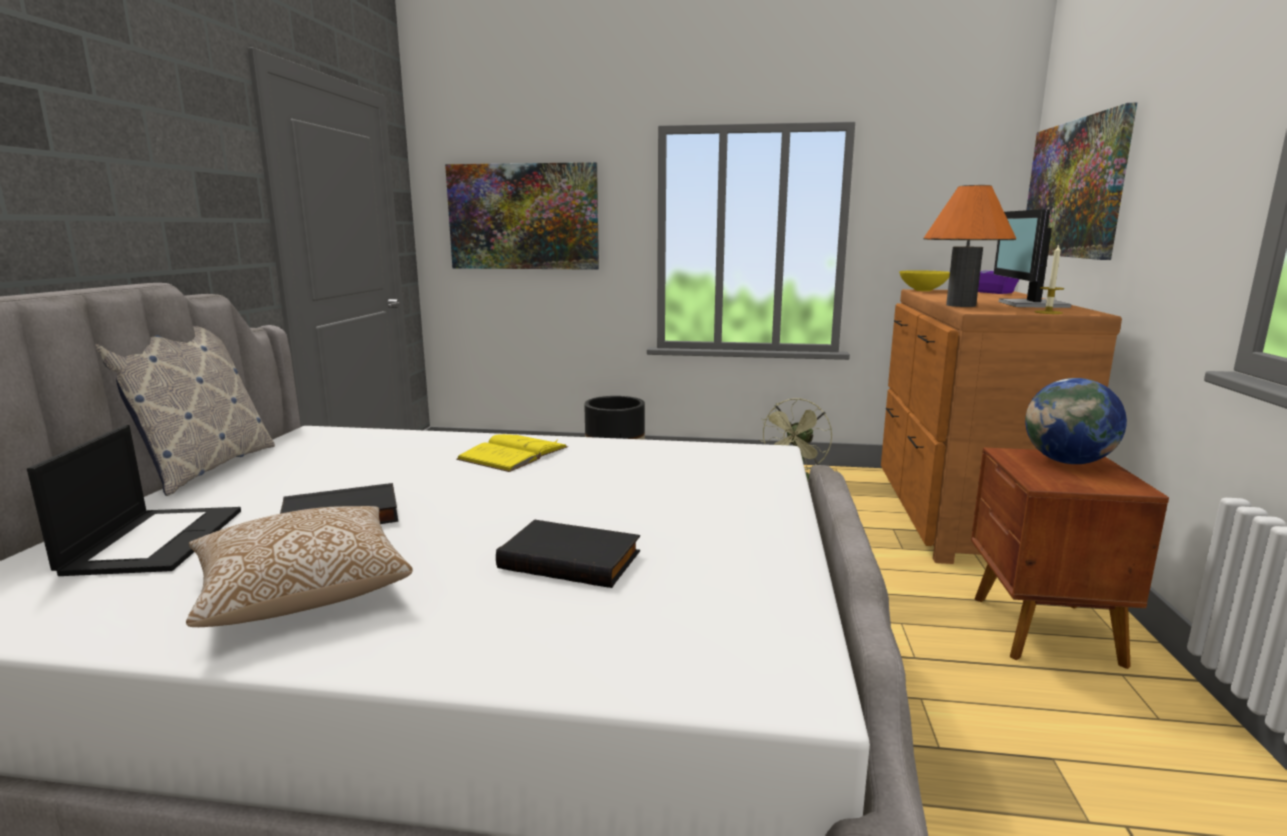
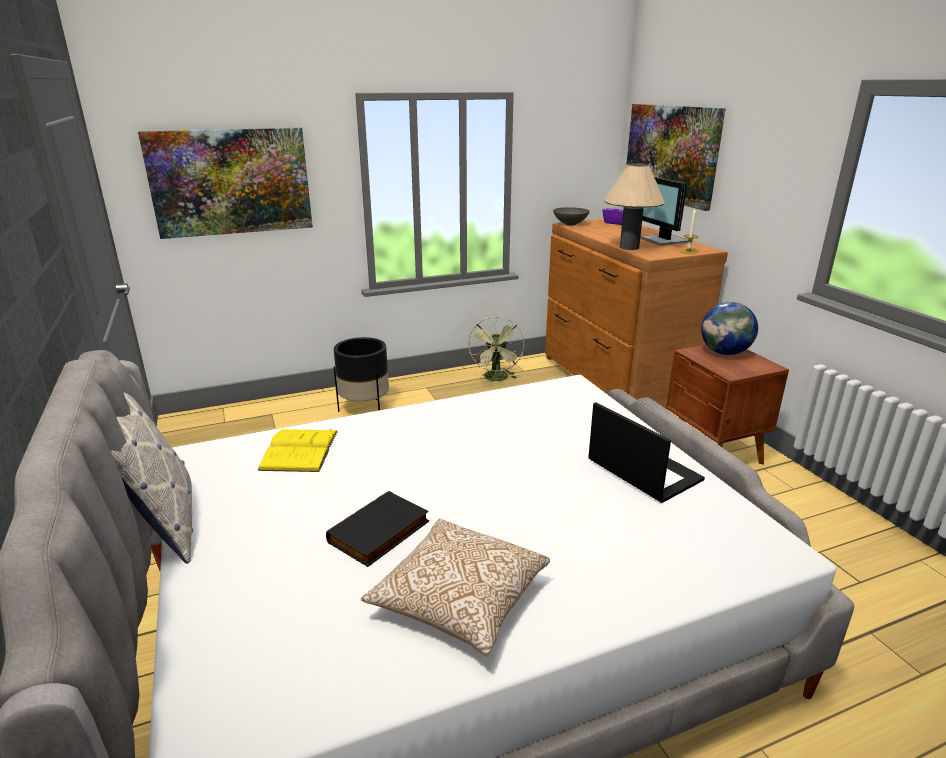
camera: 30 degrees left, 10 degrees up
laptop [27,425,241,576] -> laptop moved to [588,402,705,503]
yellow book [456,434,568,472] -> yellow book moved to [258,429,338,472]
black book [496,519,640,588] -> none
yellow bowl [899,270,950,291] -> grey bowl [553,207,590,226]
orange table lamp [923,185,1016,307] -> beige table lamp [604,163,665,250]

